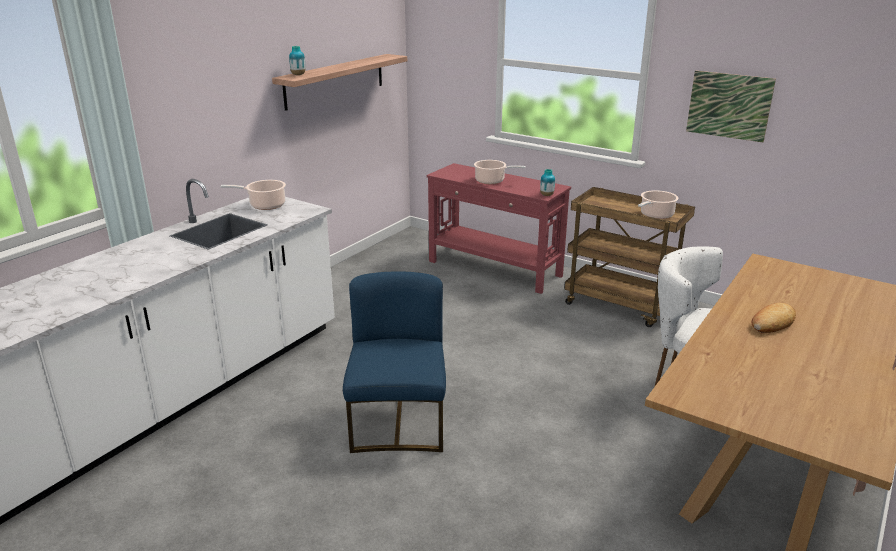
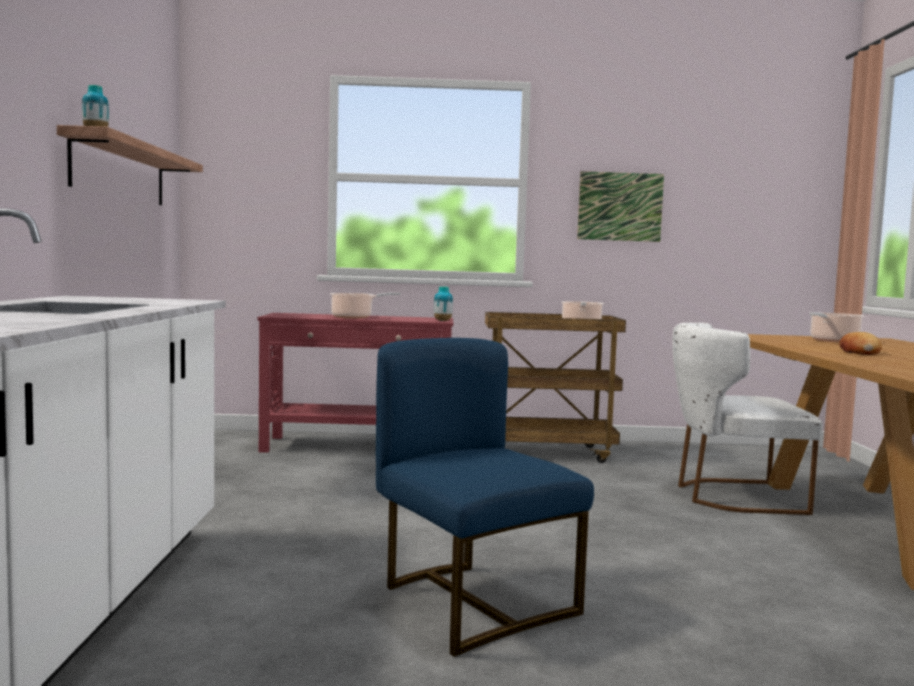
camera: 35 degrees left, 20 degrees down
cooking pot [221,180,286,210] -> cooking pot moved to [809,312,864,342]

